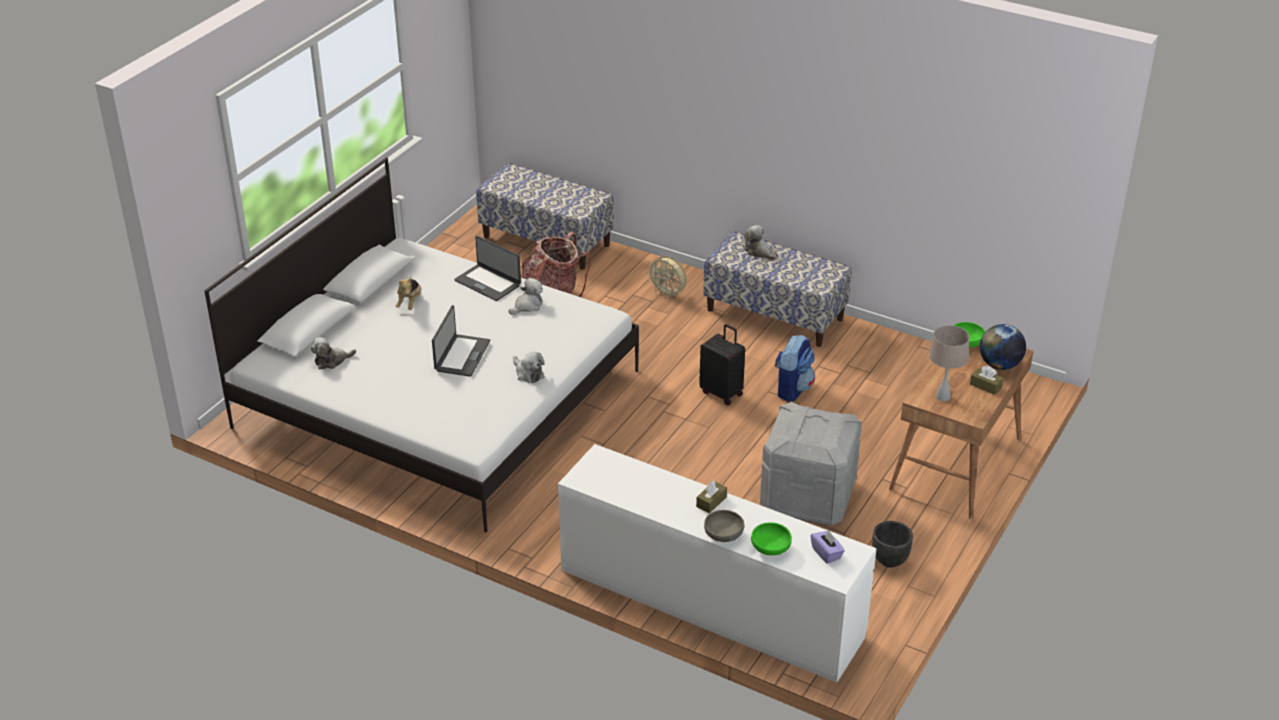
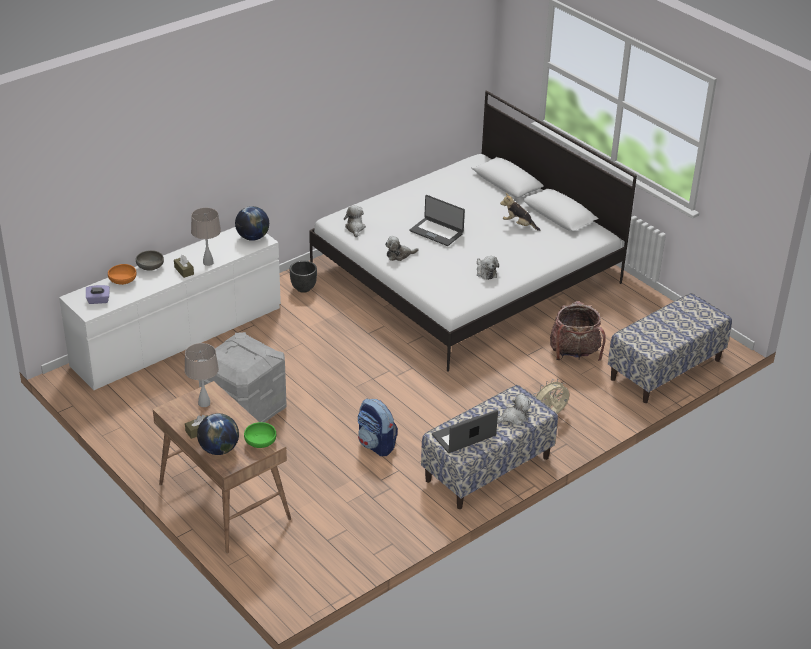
camera: 110 degrees right, 0 degrees up
plush toy [311,337,356,369] -> plush toy moved to [344,206,366,237]
laptop [454,236,521,301] -> laptop moved to [432,410,498,453]
black suitcase [699,324,745,405] -> none
green bowl [751,522,792,556] -> orange bowl [108,264,137,285]
black planter [872,521,913,568] -> black planter moved to [290,260,317,293]
none -> beige table lamp [191,208,221,266]
none -> globe [235,206,269,241]

